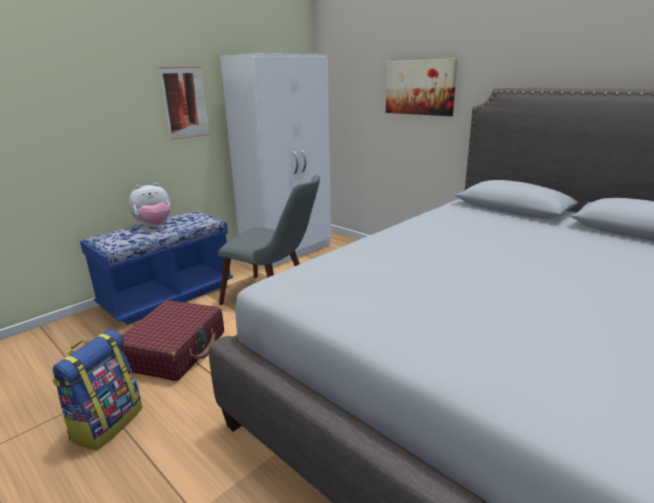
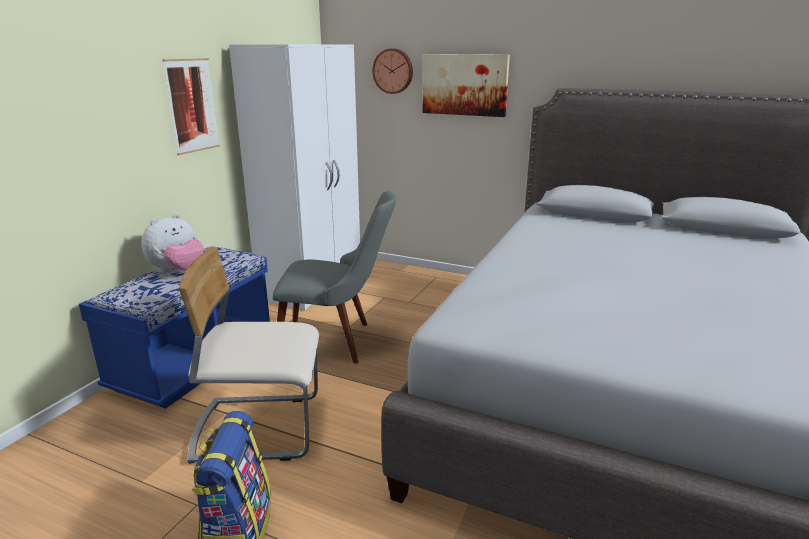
camera: 20 degrees left, 0 degrees up
red suitcase [120,300,224,381] -> beige chair [179,247,319,464]
none -> wall clock [372,48,413,94]

